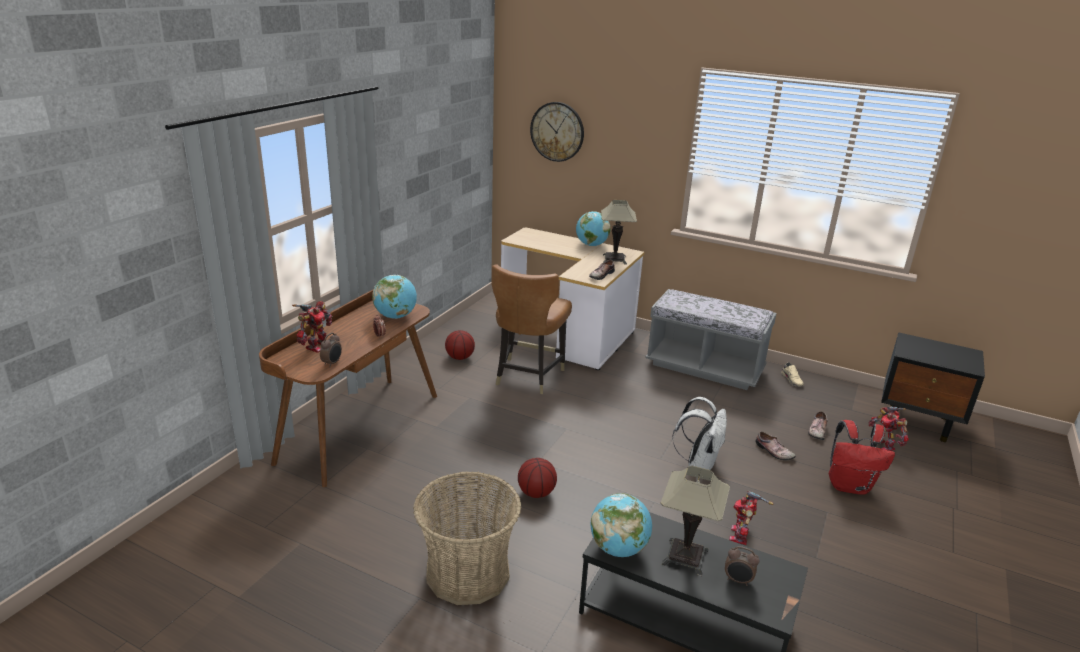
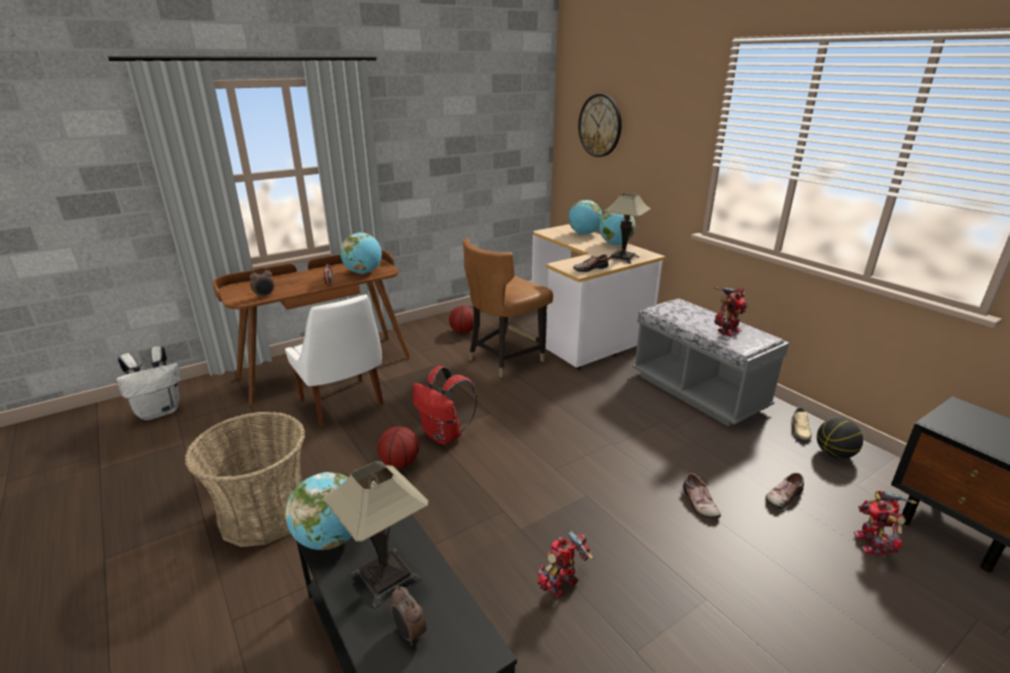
camera: 30 degrees right, 0 degrees up
toy robot [292,301,333,353] -> toy robot moved to [714,287,748,337]
white backpack [672,397,727,470] -> white backpack moved to [116,346,181,420]
red backpack [829,420,895,495] -> red backpack moved to [413,366,477,445]
none -> white chair [285,294,384,426]
none -> globe [568,200,603,235]
none -> basketball [817,418,863,459]

